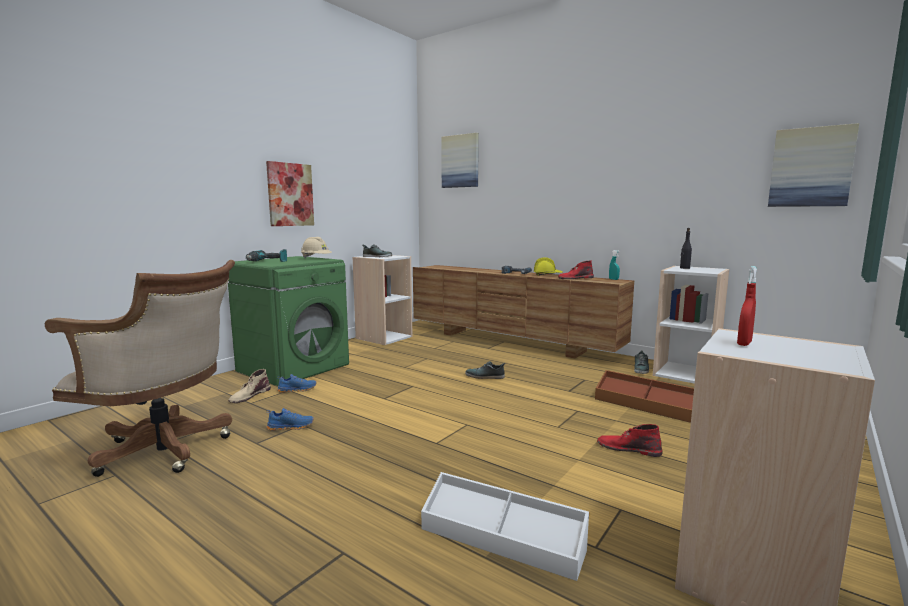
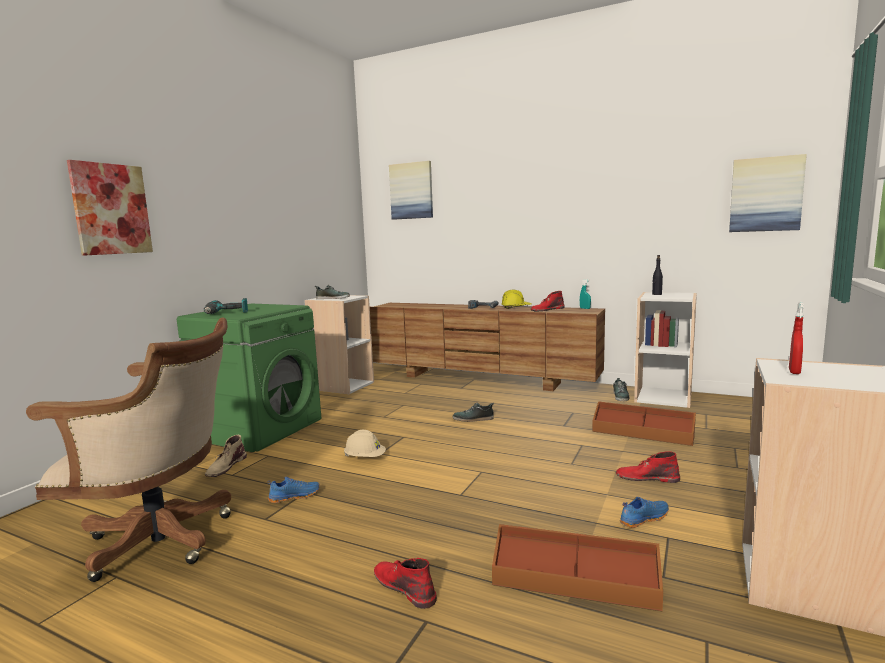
camera: 10 degrees left, 0 degrees up
picture [266,161,314,226] -> picture moved to [67,160,153,256]
blue shoe [277,374,317,393] -> blue shoe moved to [620,497,669,528]
beige hard hat [301,237,332,258] -> beige hard hat moved to [344,430,386,457]
white storage box [421,472,589,581] -> brown storage box [492,524,663,611]
none -> red boot [374,558,437,609]

